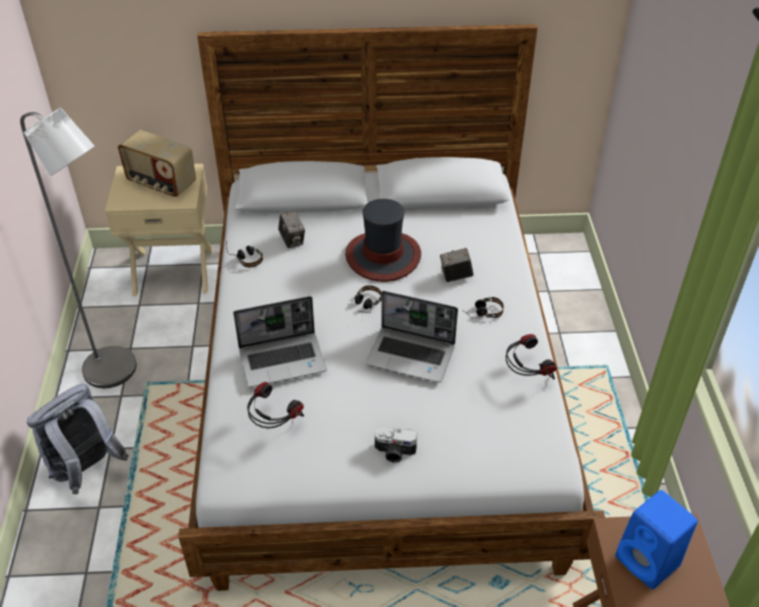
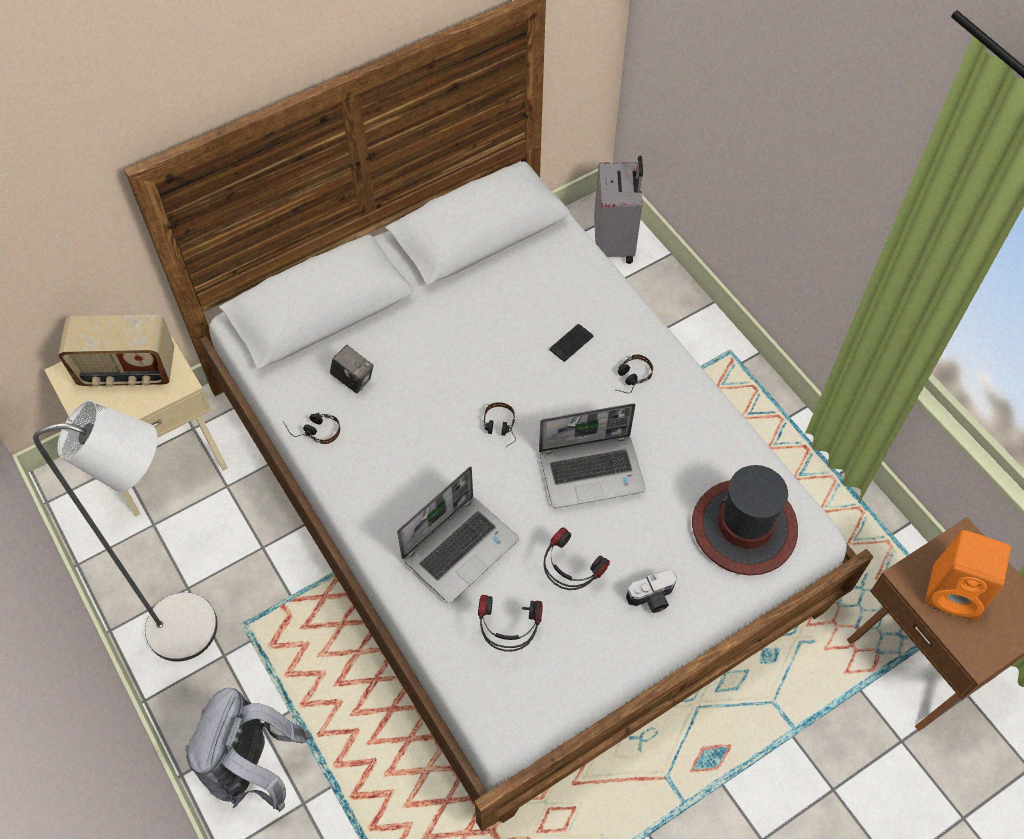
camera: 30 degrees left, 15 degrees up
hat [345,199,421,282] -> hat moved to [692,465,798,575]
camera [440,248,473,282] -> phone [549,324,593,362]
headphones [506,334,557,379] -> headphones moved to [543,527,610,590]
blue speaker [615,490,698,589] -> orange speaker [925,530,1011,620]
none -> grey suitcase [594,156,643,264]

